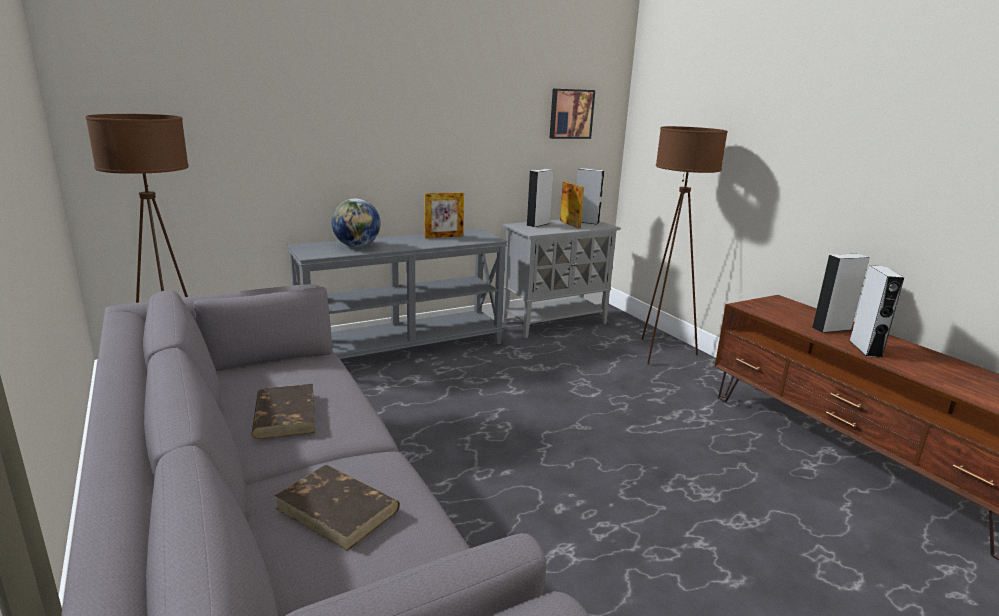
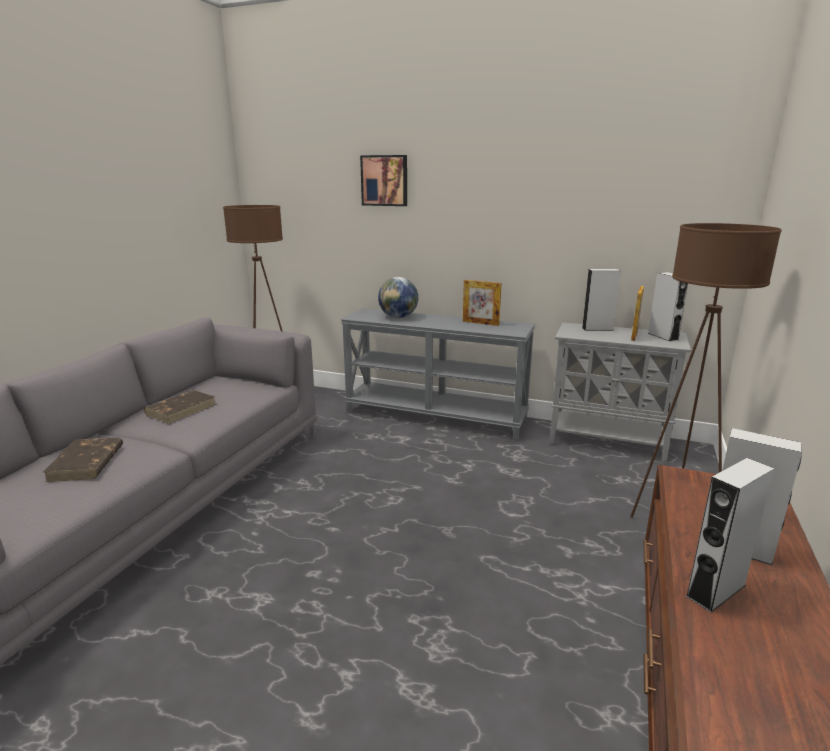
camera: 50 degrees right, 0 degrees up
picture [550,89,595,139] -> picture moved to [360,155,407,206]

